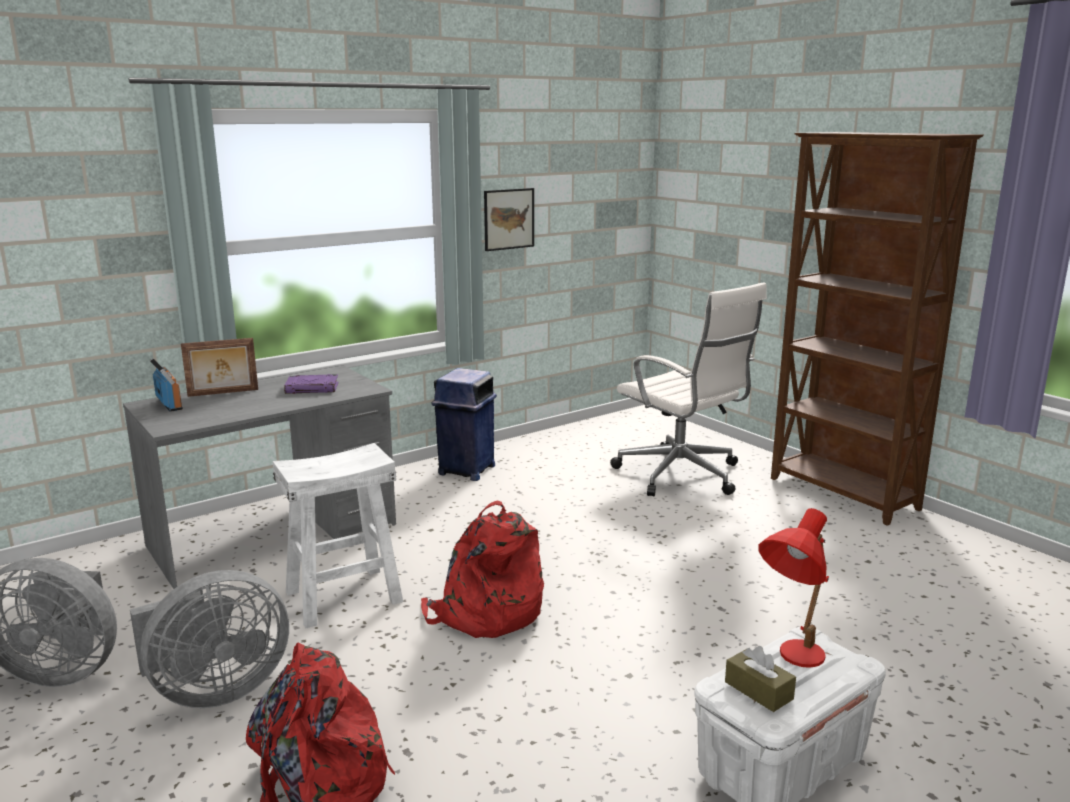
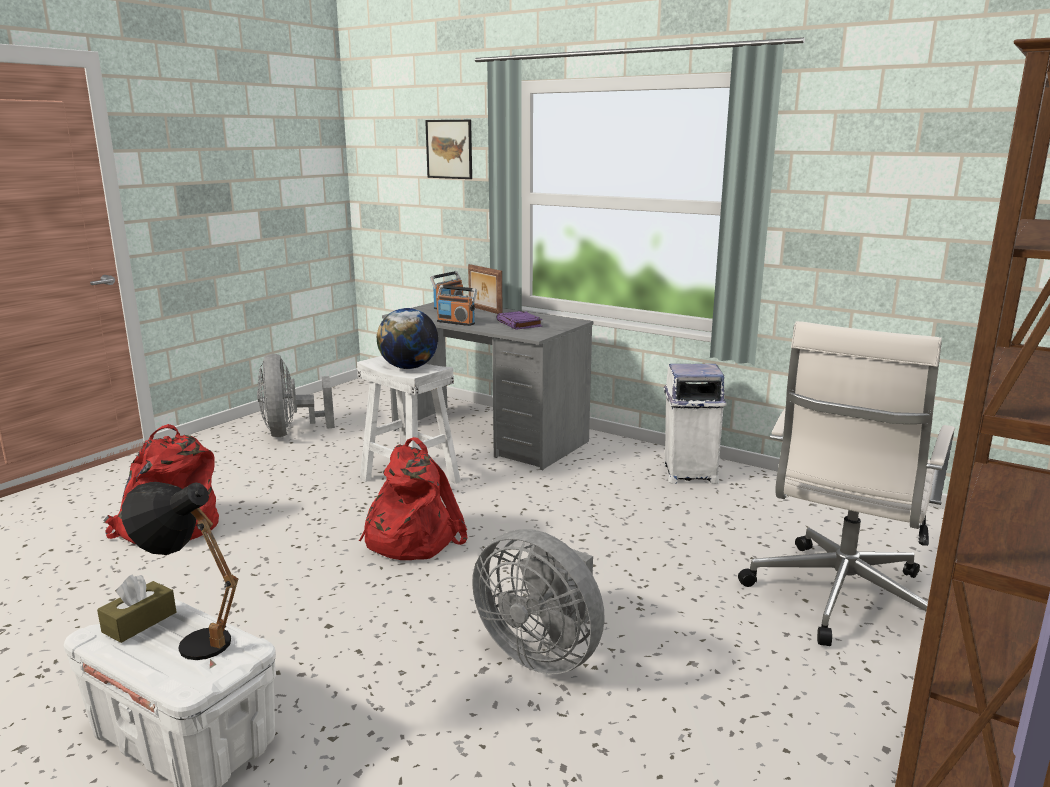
camera: 70 degrees right, 0 degrees up
grey fan [130,570,289,708] -> grey fan moved to [472,529,605,674]
blue trash can [431,368,497,481] -> white trash can [664,364,727,484]
picture [484,188,534,251] -> picture moved to [425,120,472,179]
red table lamp [758,508,829,668] -> black table lamp [122,482,238,660]
none -> globe [377,308,438,369]
none -> radio [437,285,477,326]

